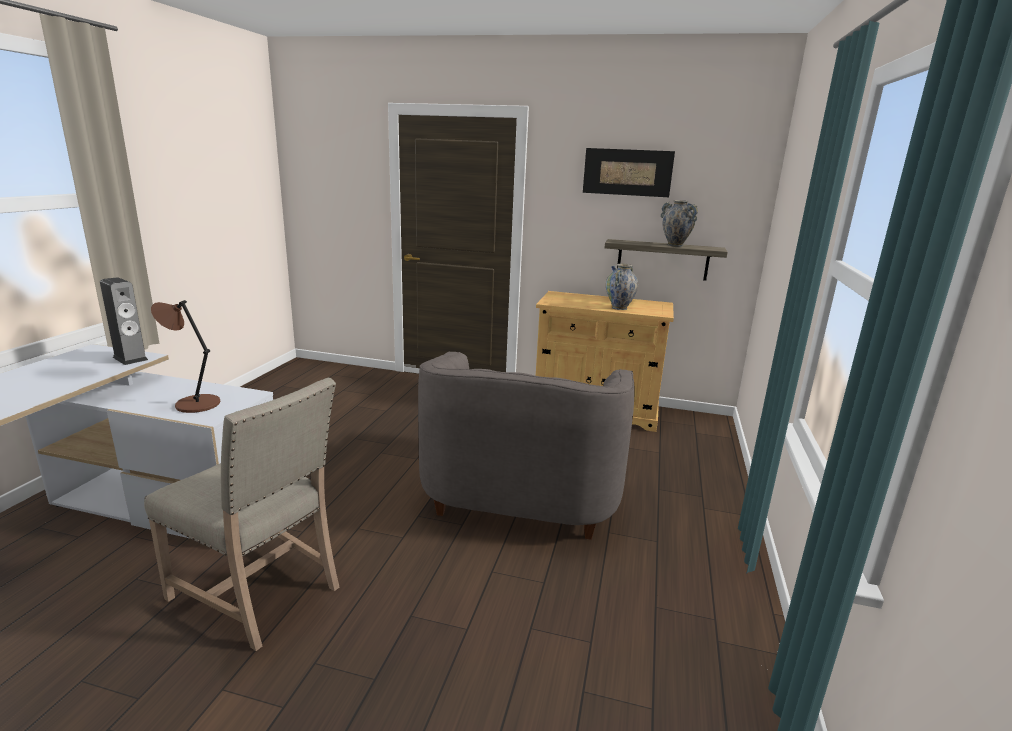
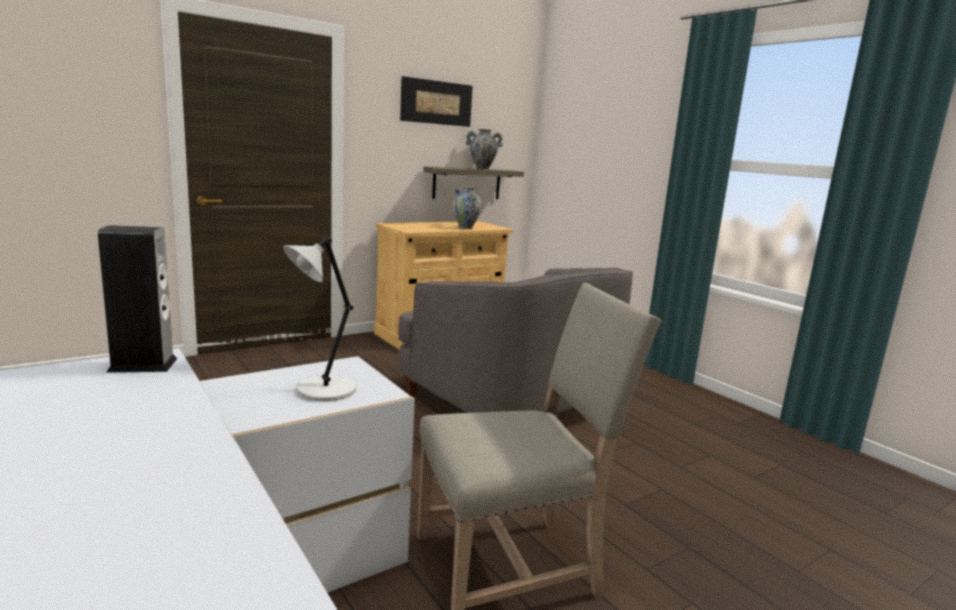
camera: 50 degrees left, 5 degrees down
brown table lamp [151,300,220,413] -> grey table lamp [283,237,356,402]

